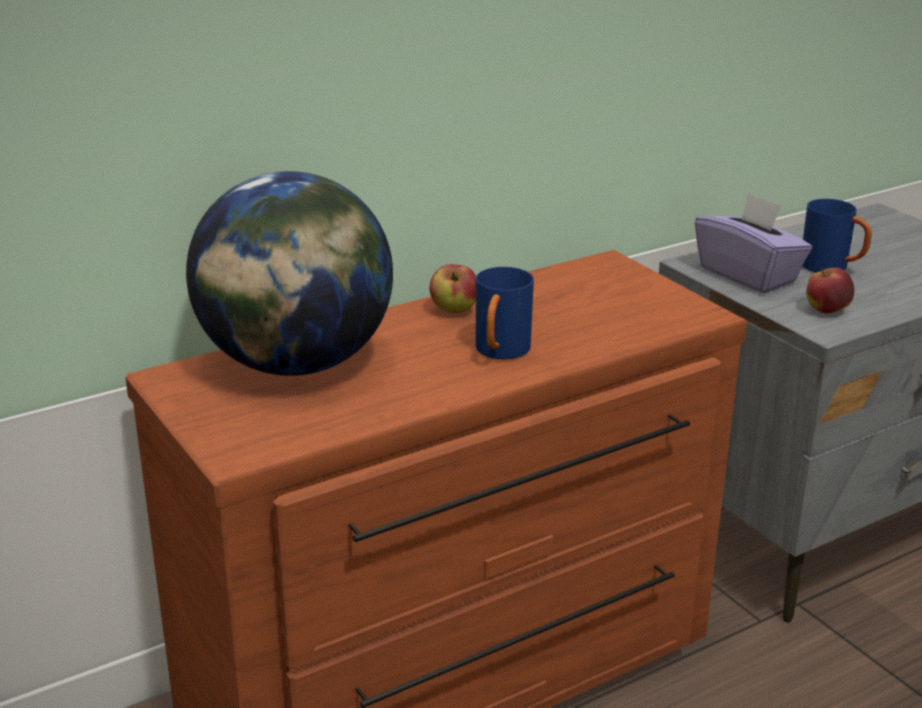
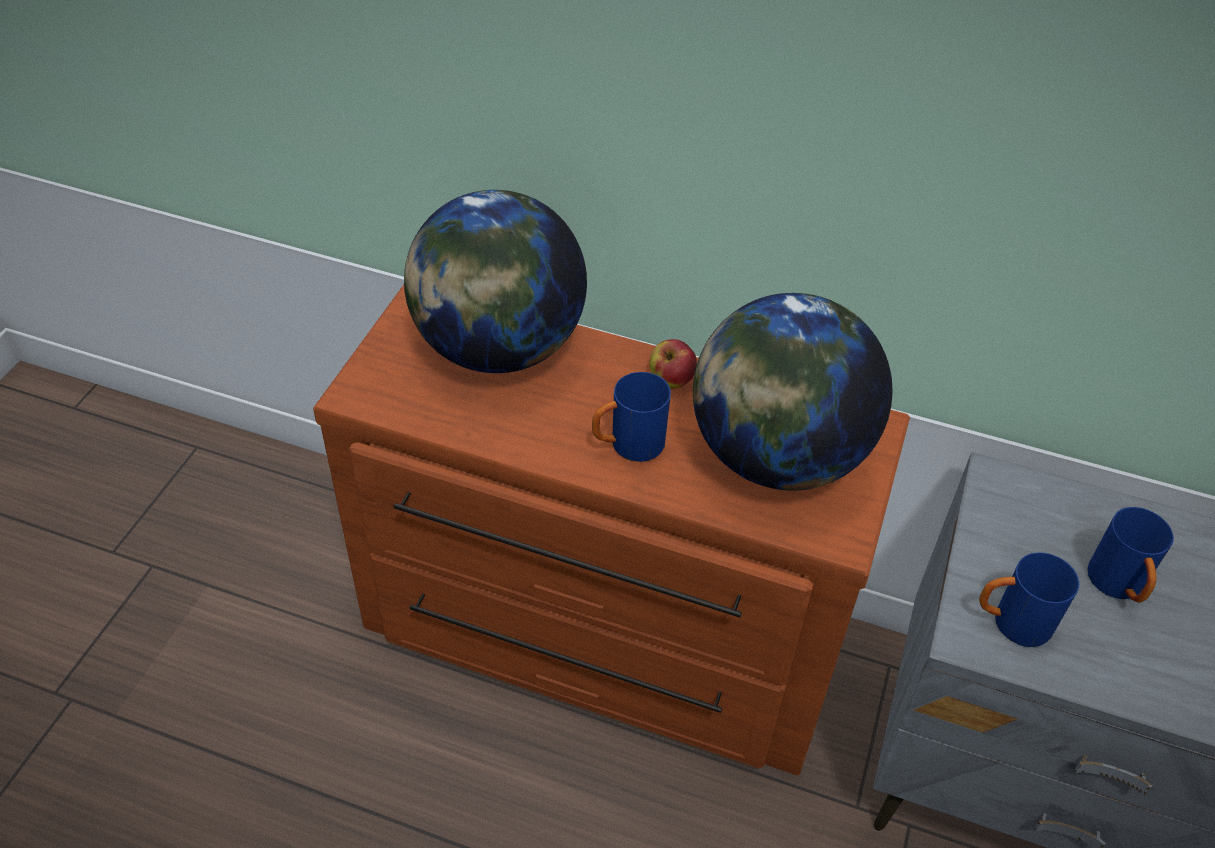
camera: 50 degrees right, 20 degrees up
purple tissue box [695,192,812,294] -> none
apple [806,268,854,313] -> blue mug [979,552,1079,647]
none -> globe [693,293,893,490]

